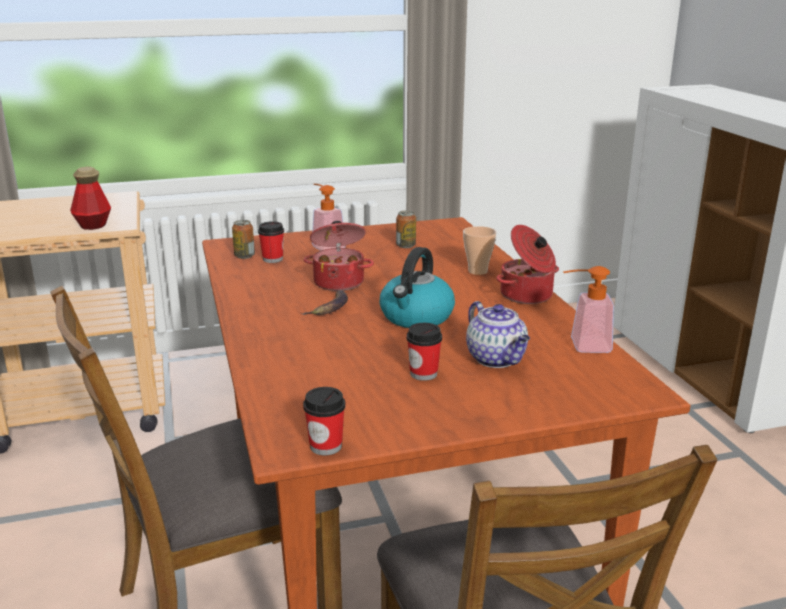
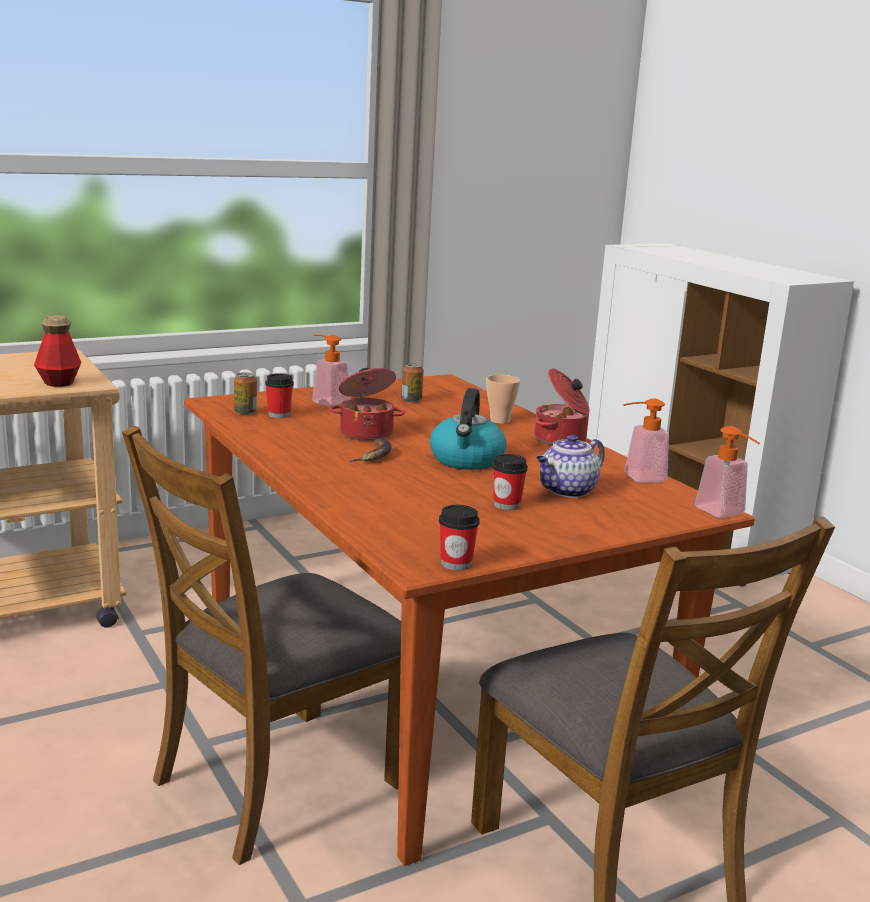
camera: 15 degrees left, 5 degrees down
teapot [466,301,530,368] -> teapot turned 90 degrees clockwise [536,435,605,498]
none -> soap dispenser [695,426,760,518]

